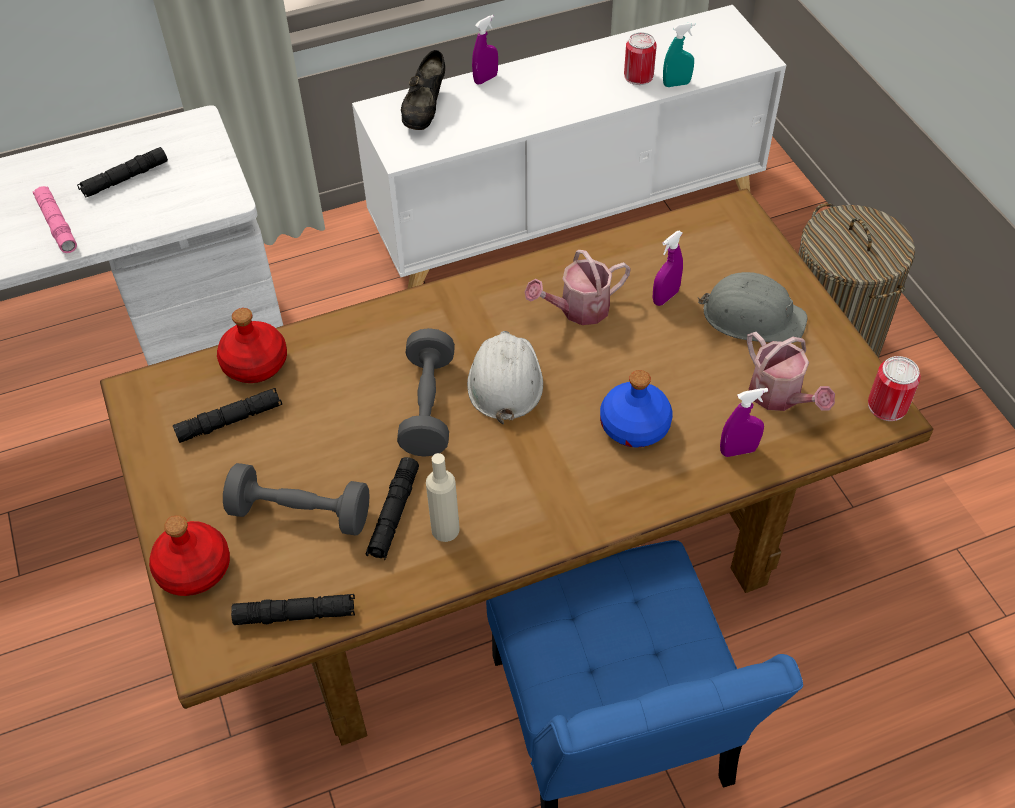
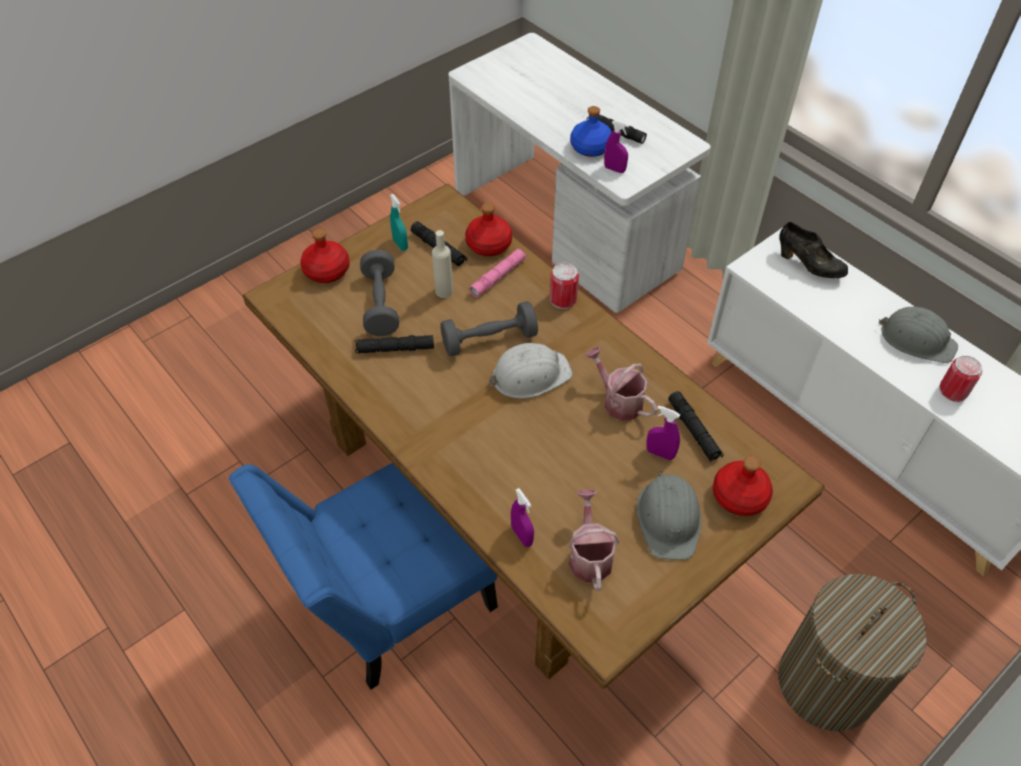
camera: 70 degrees right, 0 degrees up
pink flashlight [33,186,77,253] -> pink flashlight moved to [469,249,527,297]
black flashlight [231,594,355,625] -> black flashlight moved to [668,391,723,462]
black shoe [401,50,445,130] -> black shoe turned 135 degrees counterclockwise [779,222,848,278]
beige bottle [426,453,460,542] -> beige bottle moved to [432,230,453,298]
purple spray bottle [472,15,498,85] -> purple spray bottle moved to [604,120,629,173]
blue bottle [600,370,673,448] -> blue bottle moved to [570,106,612,157]
turquoise spray bottle [663,22,695,87] -> turquoise spray bottle moved to [390,194,408,251]
watering can [747,332,835,411] -> watering can turned 135 degrees clockwise [568,489,619,591]
can [868,356,921,421] -> can moved to [550,263,579,309]
none -> red bottle [713,456,773,516]
none -> grey hard hat [879,307,958,363]

